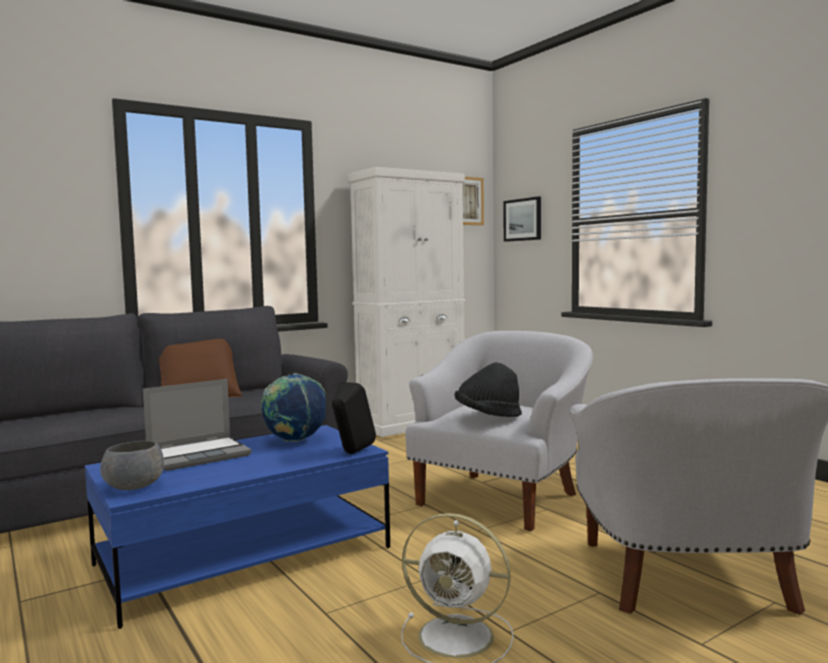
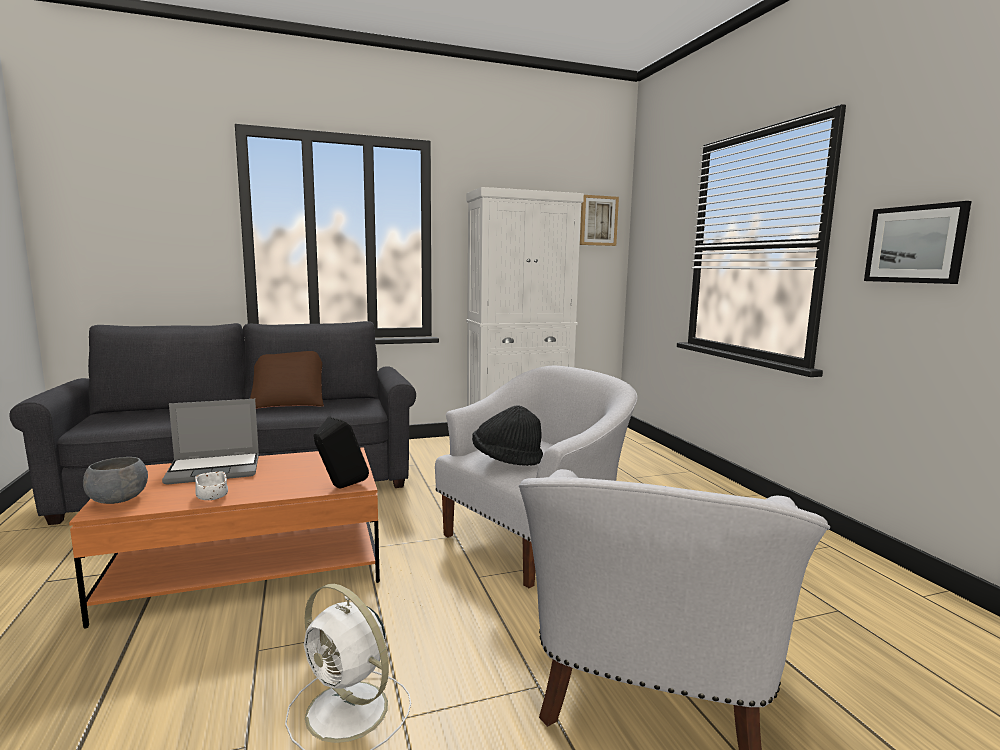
camera: 15 degrees right, 5 degrees up
blue coffee table [85,425,390,629] -> orange coffee table [69,447,380,629]
globe [261,373,326,442] -> none
picture [503,196,541,242] -> picture moved to [864,201,972,284]
none -> white bowl [195,471,228,500]

